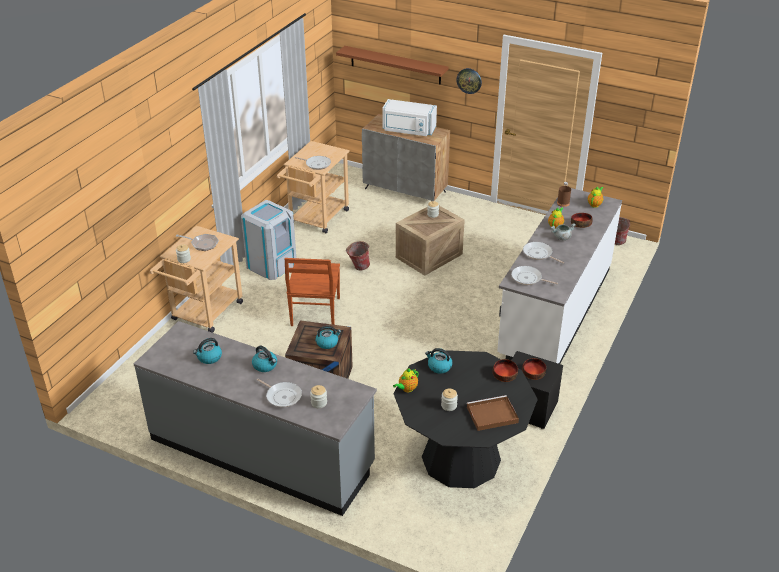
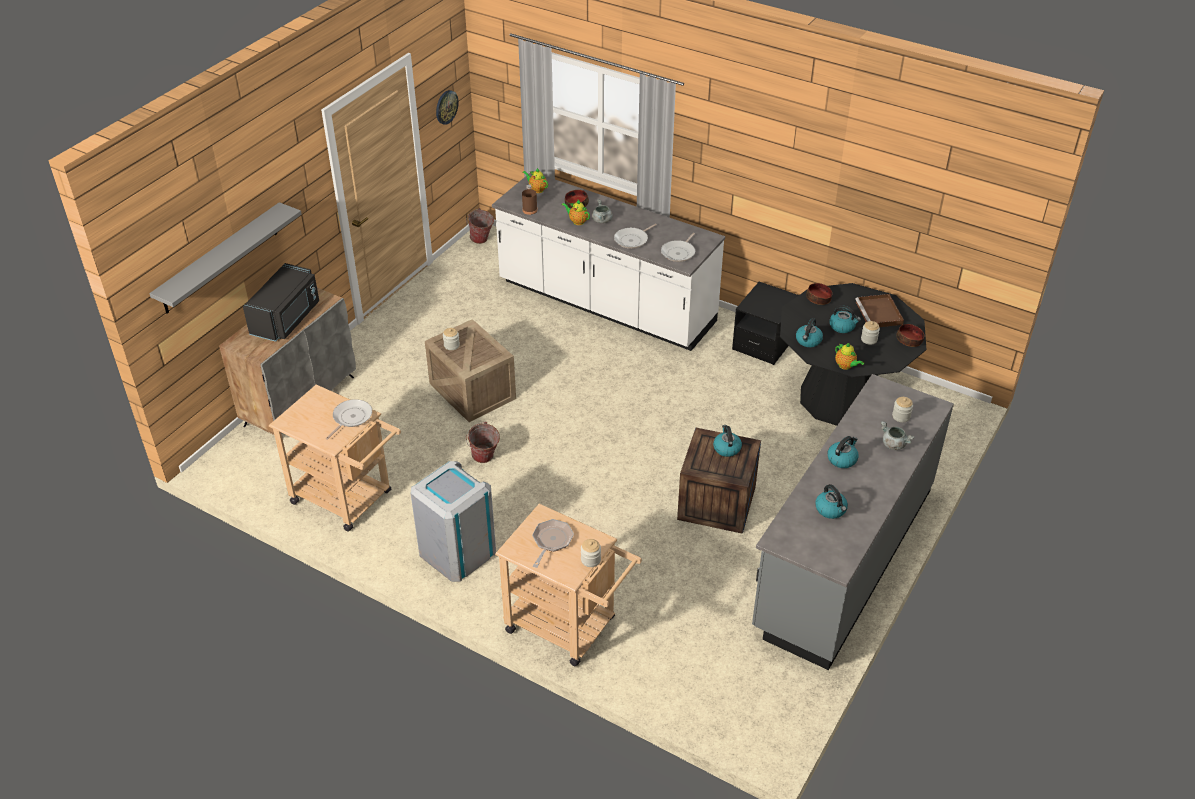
camera: 85 degrees left, 5 degrees up
frying pan [257,379,302,407] -> grey cooking pot [881,421,915,450]
brown chair [285,258,340,326] -> none
brown shelf [336,46,449,85] -> grey shelf [149,202,302,313]
white microwave [382,99,437,136] -> black microwave [243,263,319,342]
wall clock [456,68,482,94] -> wall clock moved to [436,90,459,125]
bowl [522,358,546,380] -> bowl moved to [896,324,924,347]
none -> kettle [829,305,861,333]

